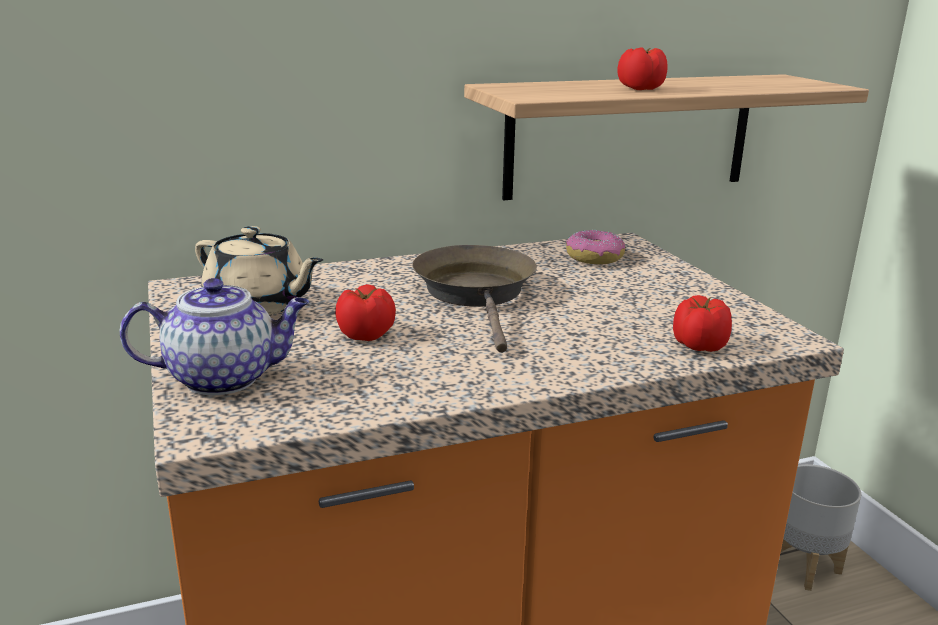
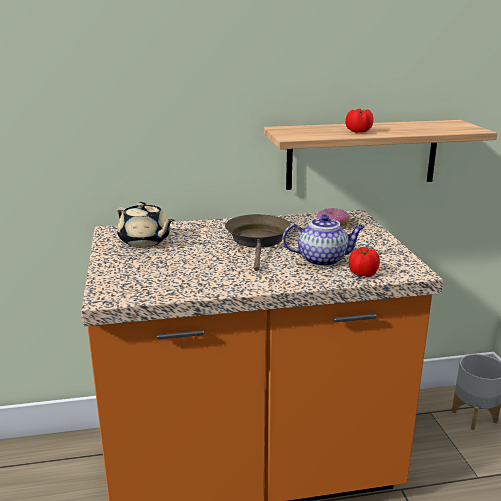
camera: 10 degrees right, 0 degrees up
teapot [120,278,309,395] -> teapot moved to [283,214,365,266]
tomato [335,284,396,341] -> none

